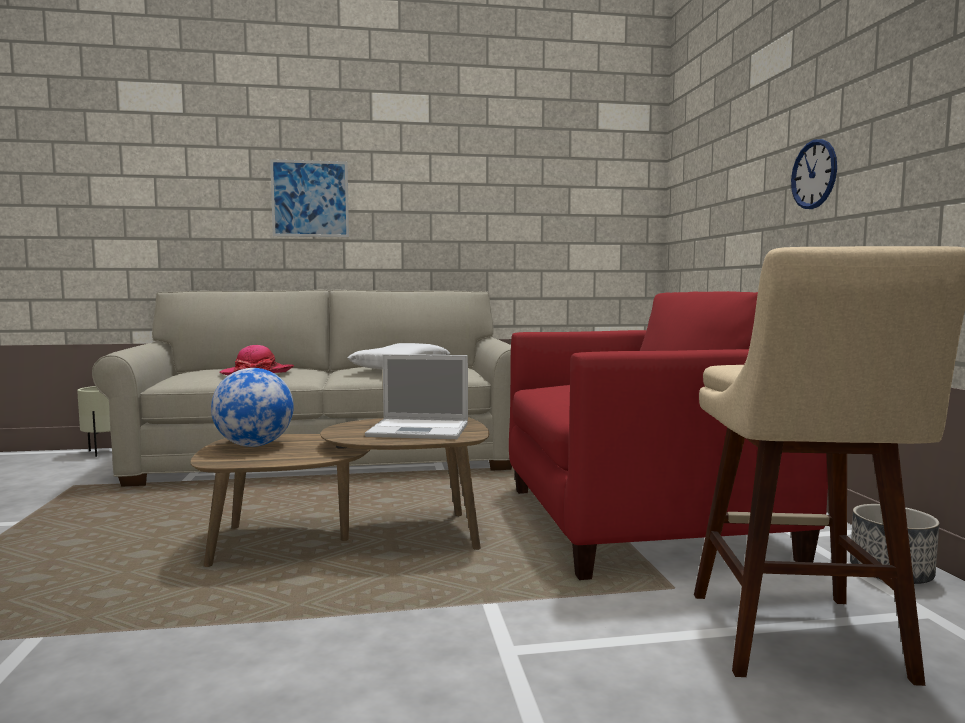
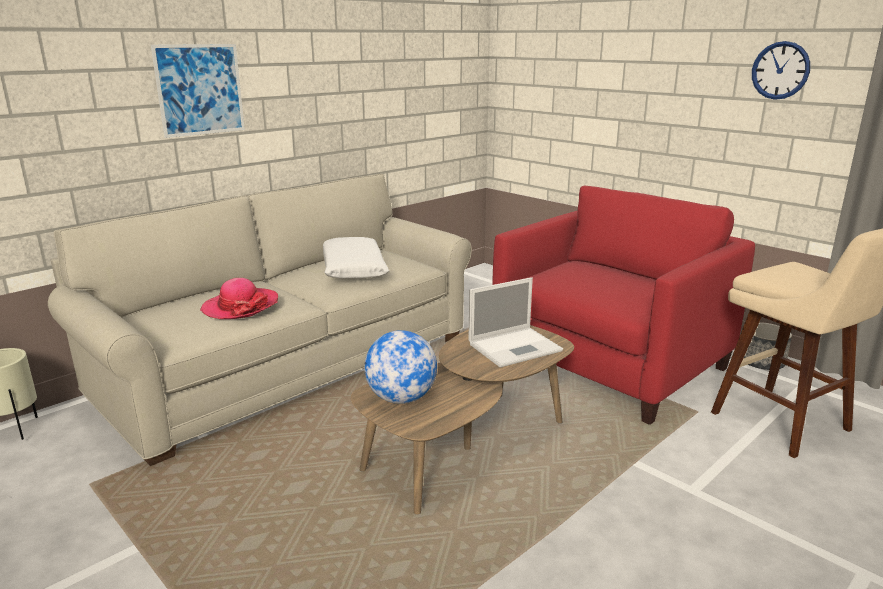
camera: 35 degrees left, 15 degrees up
wall clock [791,139,837,209] -> wall clock moved to [752,41,810,100]

